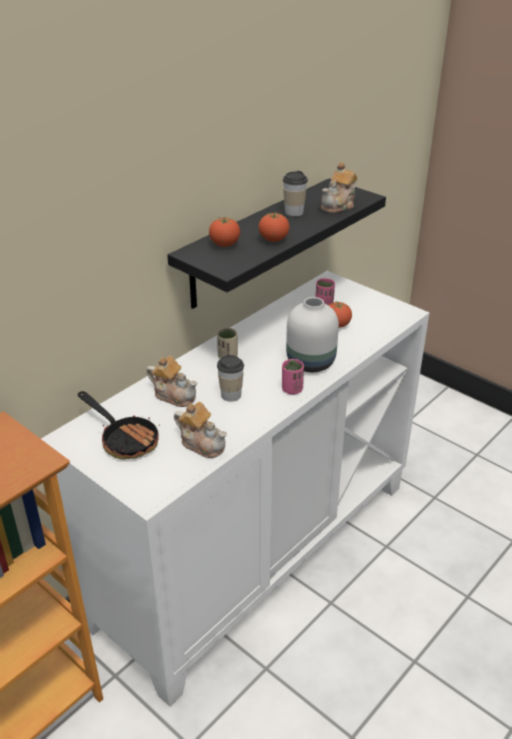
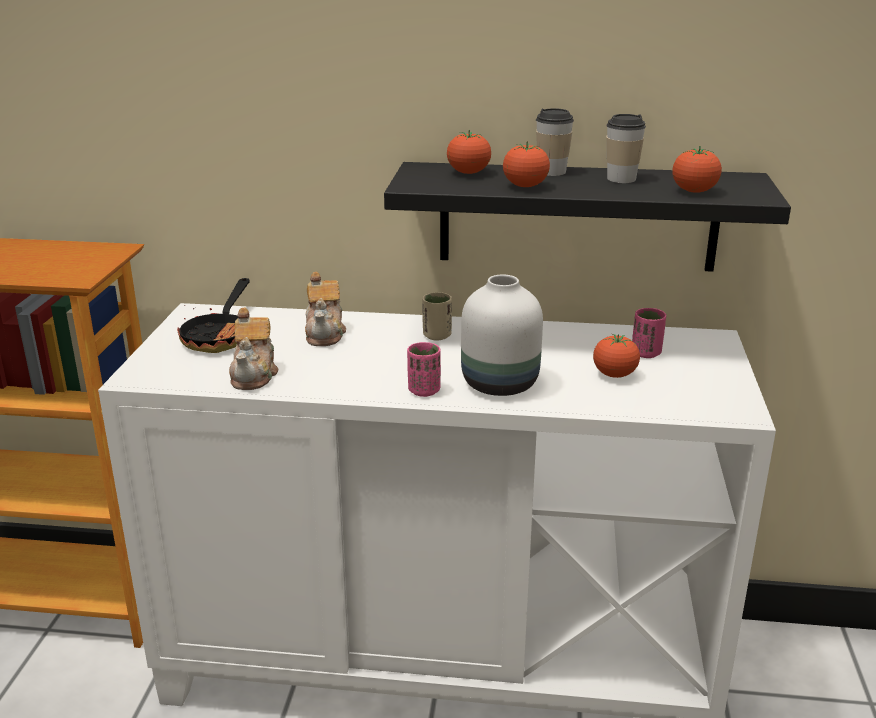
camera: 55 degrees right, 10 degrees down
cup [217,355,244,402] -> cup moved to [536,108,574,176]
teapot [321,162,357,213] -> tomato [672,146,722,193]

